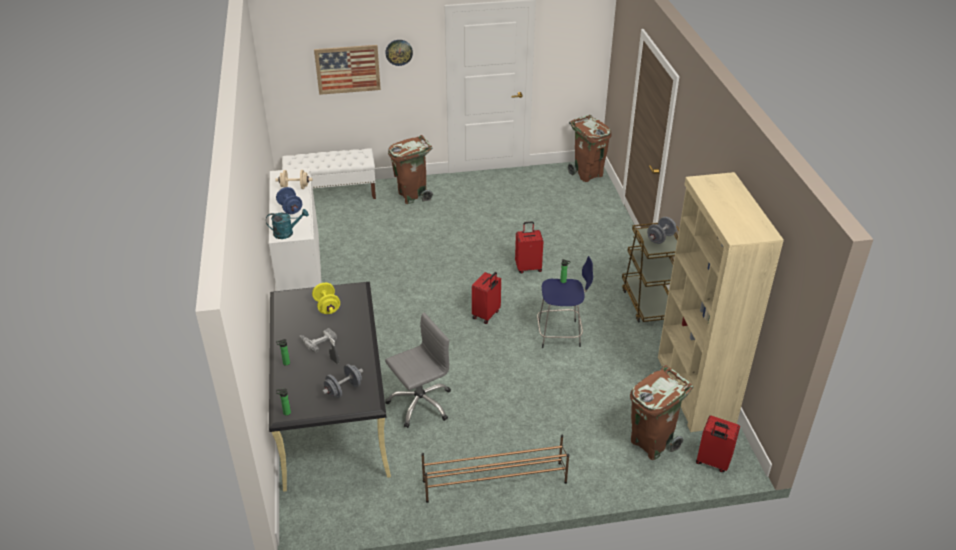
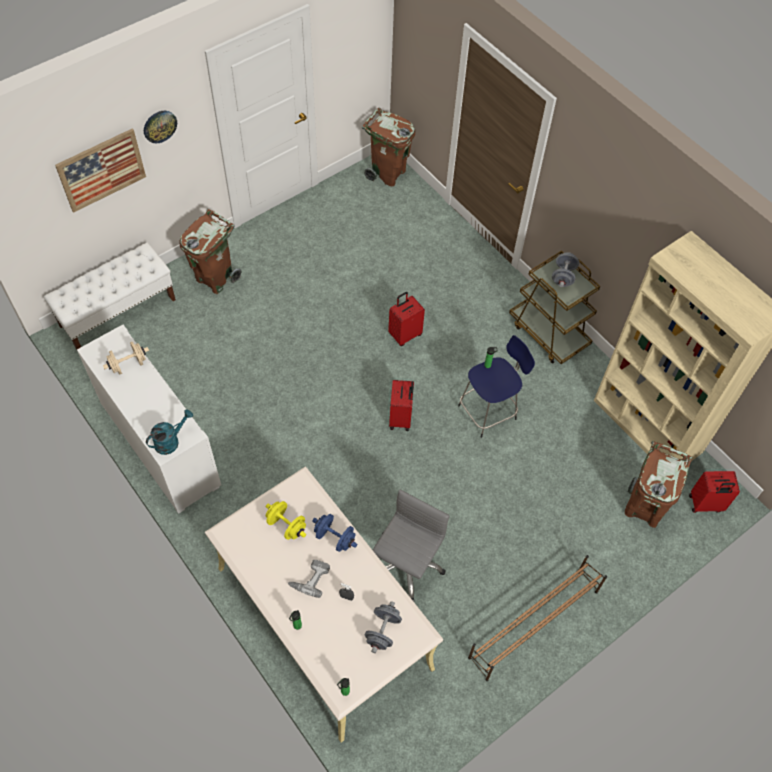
camera: 30 degrees left, 20 degrees up
black desk [269,282,391,492] -> beige desk [205,467,443,743]
blue dumbbell [276,187,302,214] -> blue dumbbell moved to [312,514,357,552]

